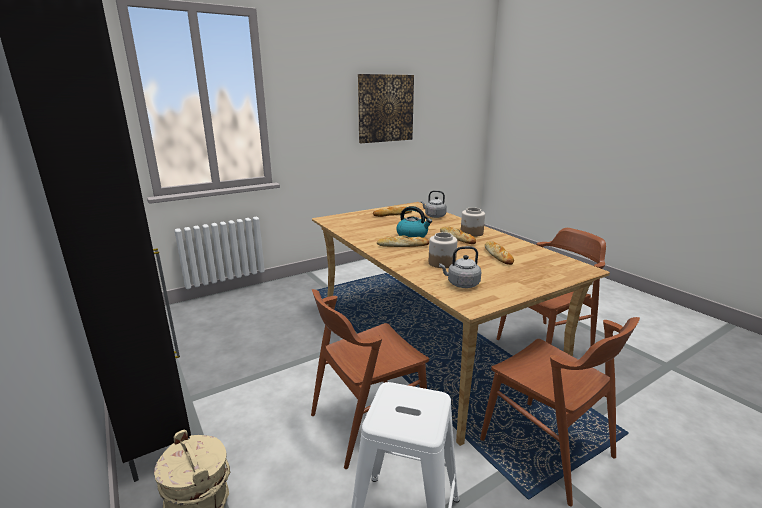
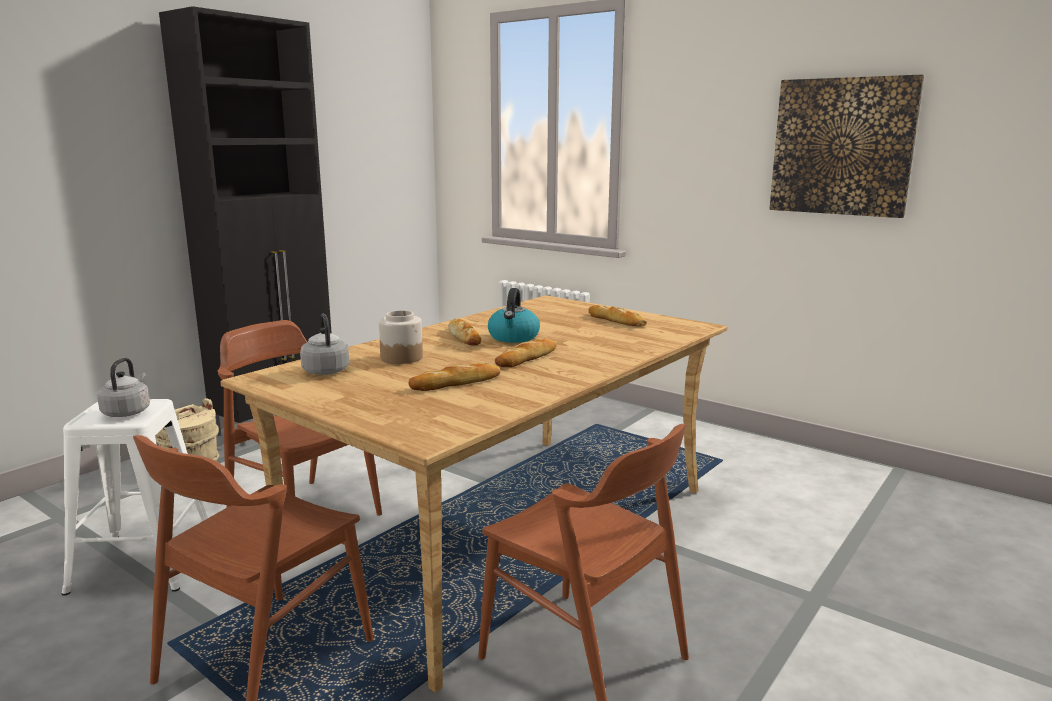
camera: 70 degrees right, 5 degrees down
grey kettle [421,190,447,218] -> grey kettle moved to [97,358,150,417]
jar [461,207,485,237] -> none

